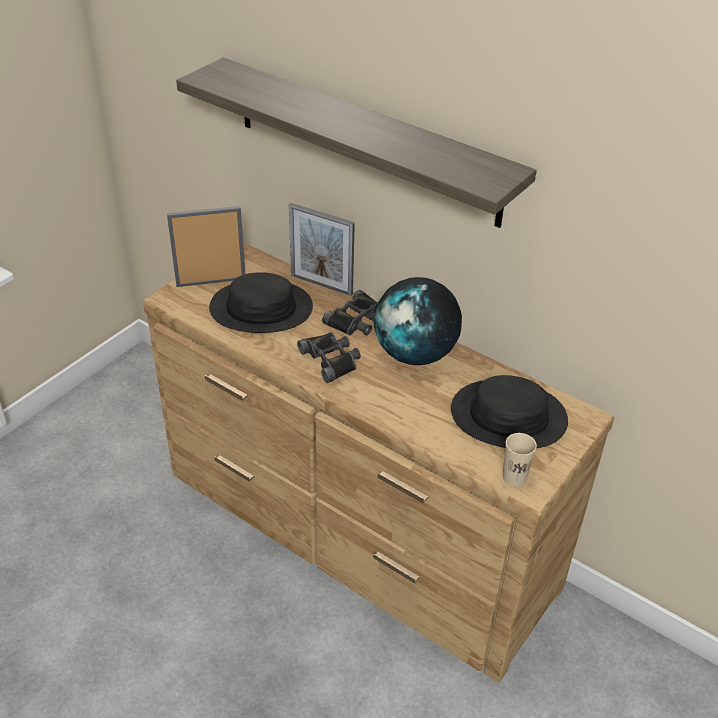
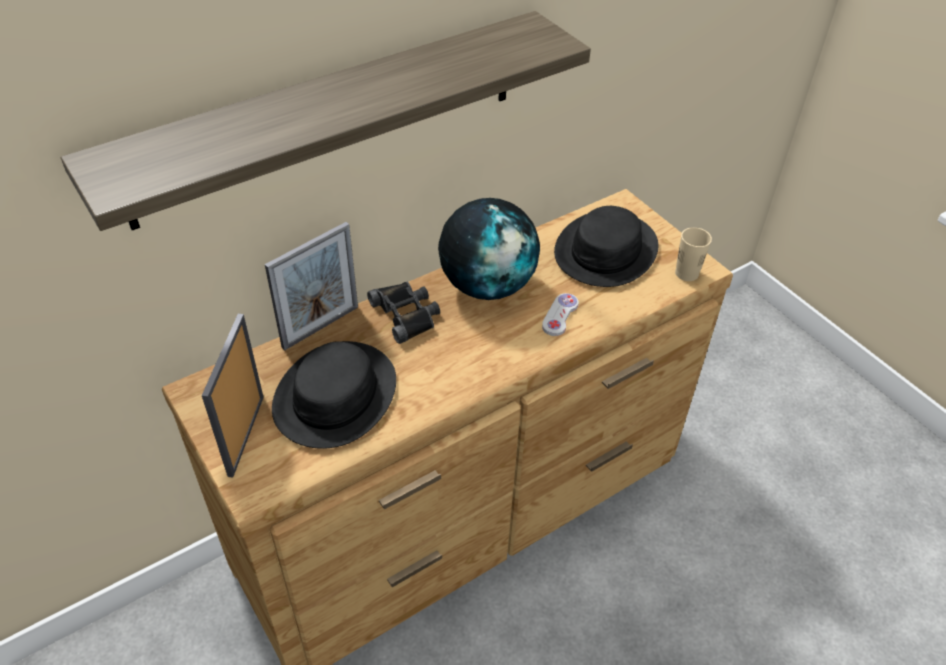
camera: 70 degrees left, 5 degrees up
black binoculars [297,332,361,383] -> none
none -> white game controller [542,293,579,336]

